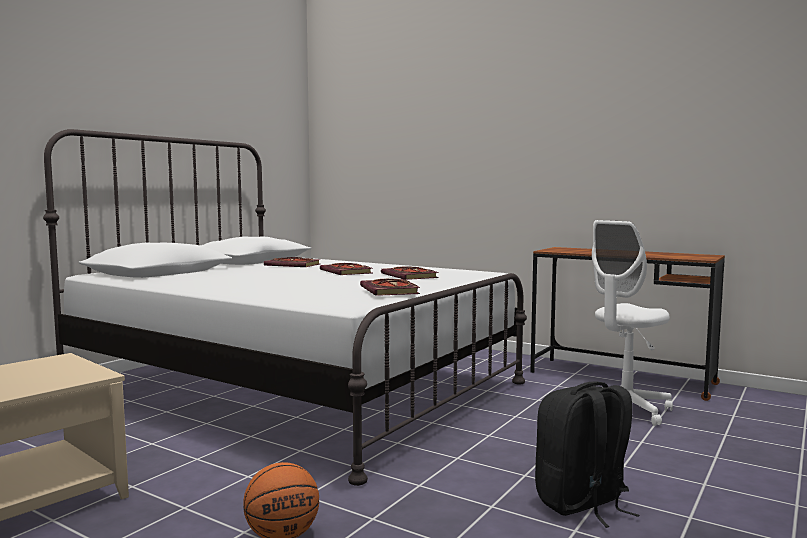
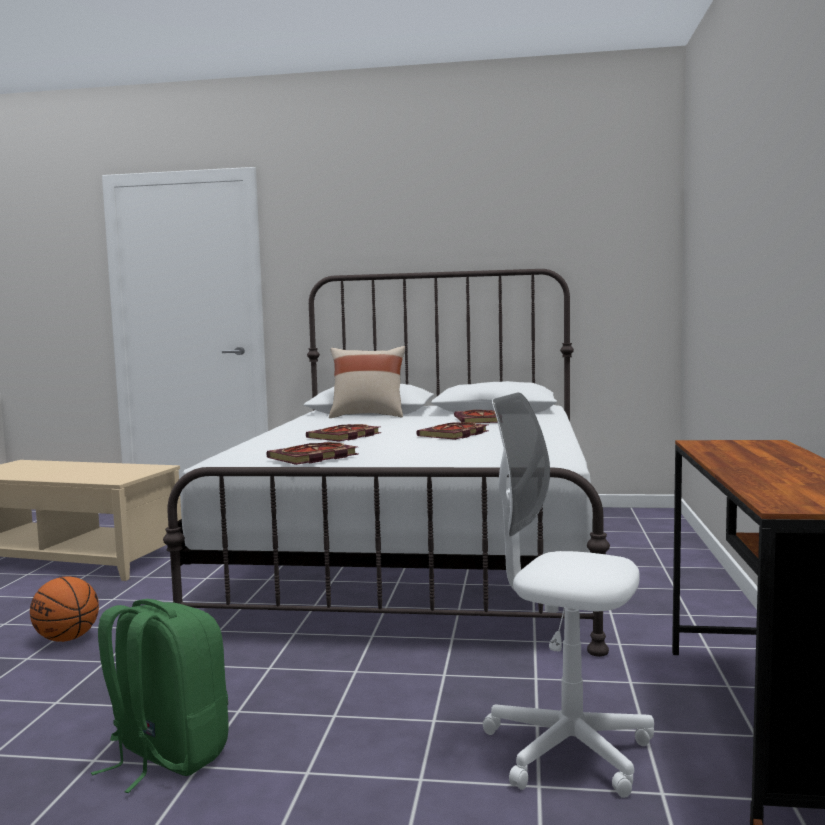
camera: 65 degrees right, 0 degrees up
book [381,266,439,280] -> book moved to [306,424,381,441]
black backpack [535,381,639,528] -> green backpack [91,599,228,793]
none -> beige pillow [329,346,405,418]

